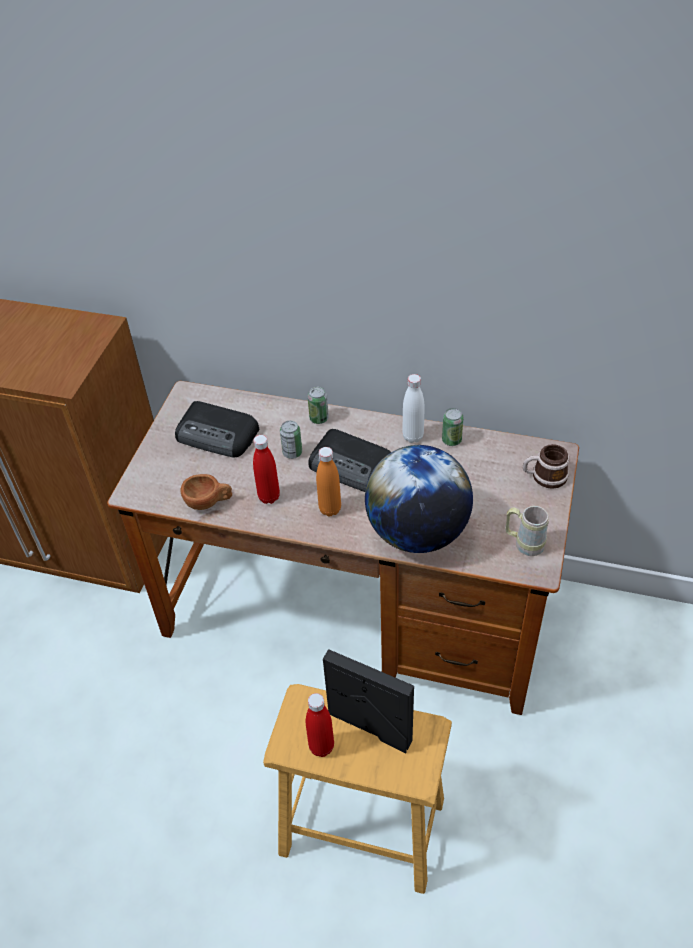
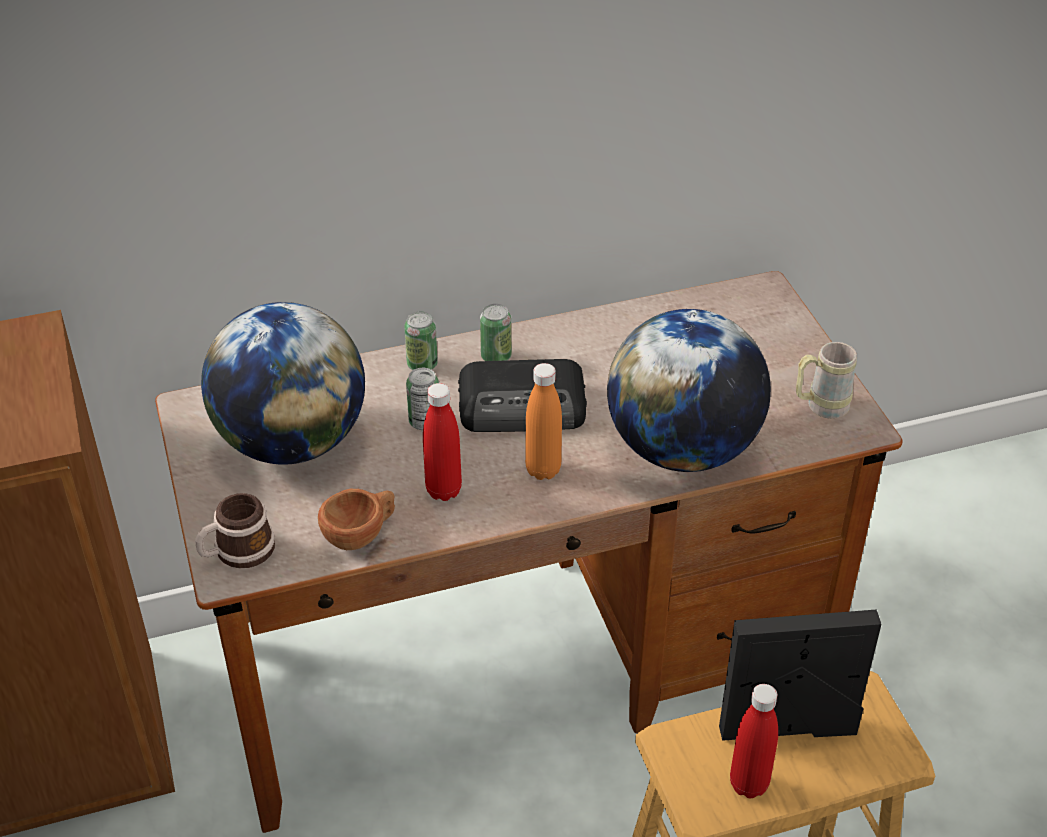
camera: 35 degrees left, 5 degrees down
radio [175,401,260,458] -> globe [201,302,365,465]
white bottle [402,374,425,443] -> none
can [442,408,464,446] -> can moved to [480,304,511,361]
mug [523,444,569,489] -> mug moved to [195,493,275,568]

